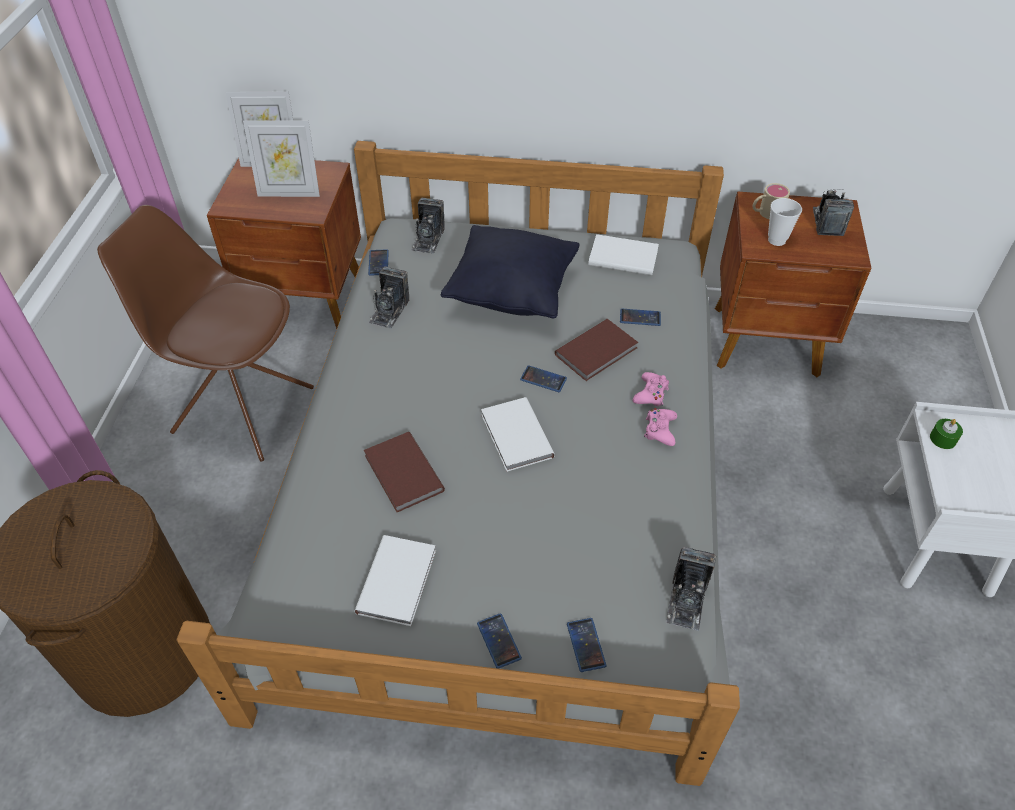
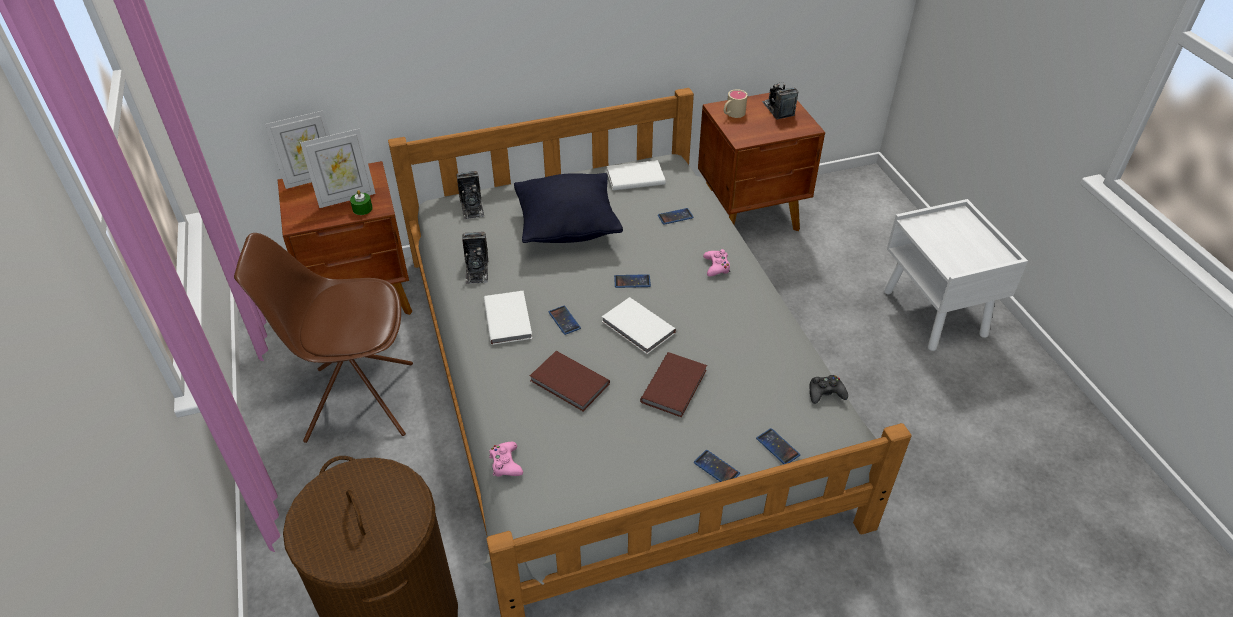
camera: 25 degrees left, 5 degrees down
white book [354,535,436,626] -> white book moved to [484,291,532,345]
phone [368,249,389,276] -> phone moved to [549,306,581,335]
brown book [555,319,638,381] -> brown book moved to [640,352,707,417]
pink game controller [644,408,677,446] -> pink game controller moved to [489,442,523,477]
camera [666,547,716,631] -> black game controller [810,375,848,404]
cup [768,198,802,246] -> none
green candle [930,419,963,449] -> green candle moved to [350,190,373,215]

